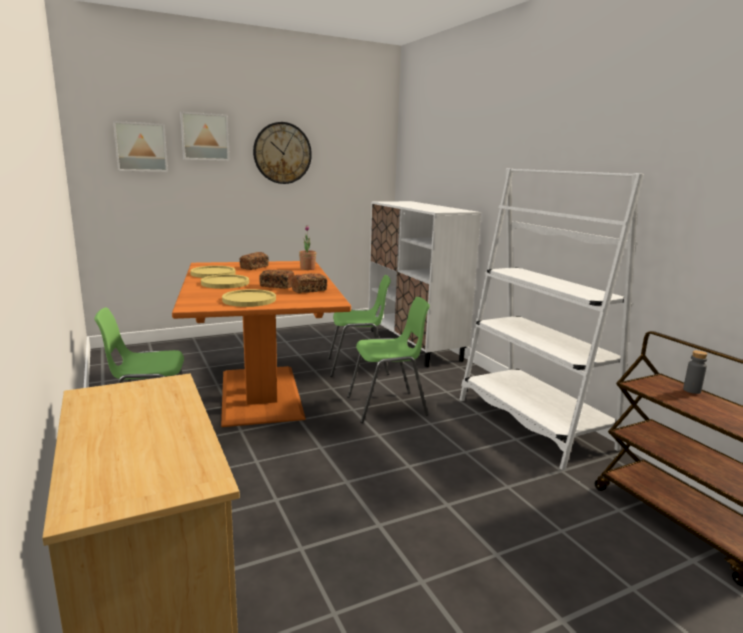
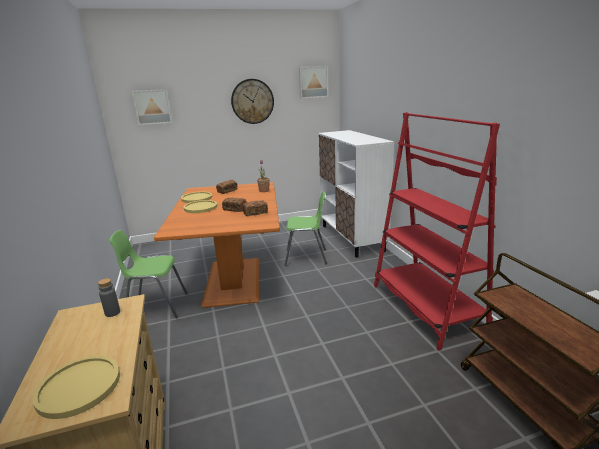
camera: 10 degrees right, 5 degrees up
picture [180,112,230,161] -> picture moved to [299,66,328,99]
yellow plate [222,289,276,307] -> yellow plate moved to [32,356,120,419]
green chair [347,297,430,423] -> none
white bookcase [459,168,644,470] -> red bookcase [374,112,500,351]
grey bottle [683,350,708,394] -> grey bottle moved to [98,278,120,317]

